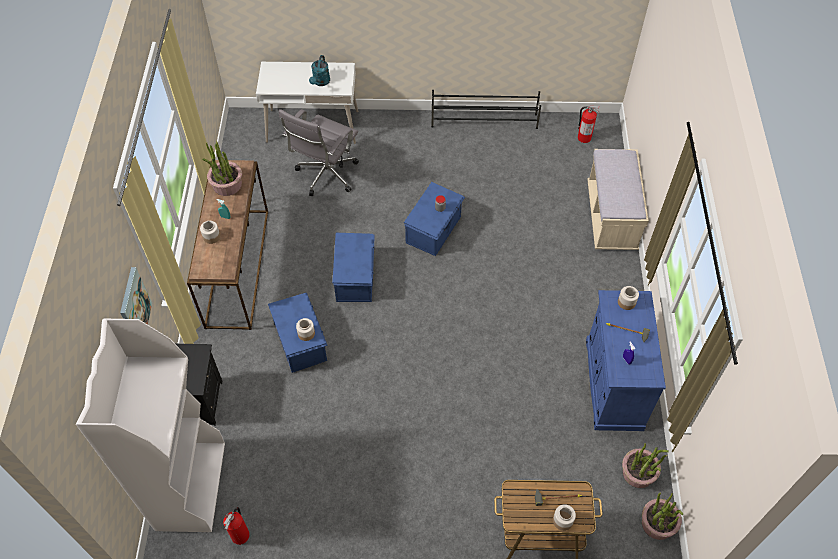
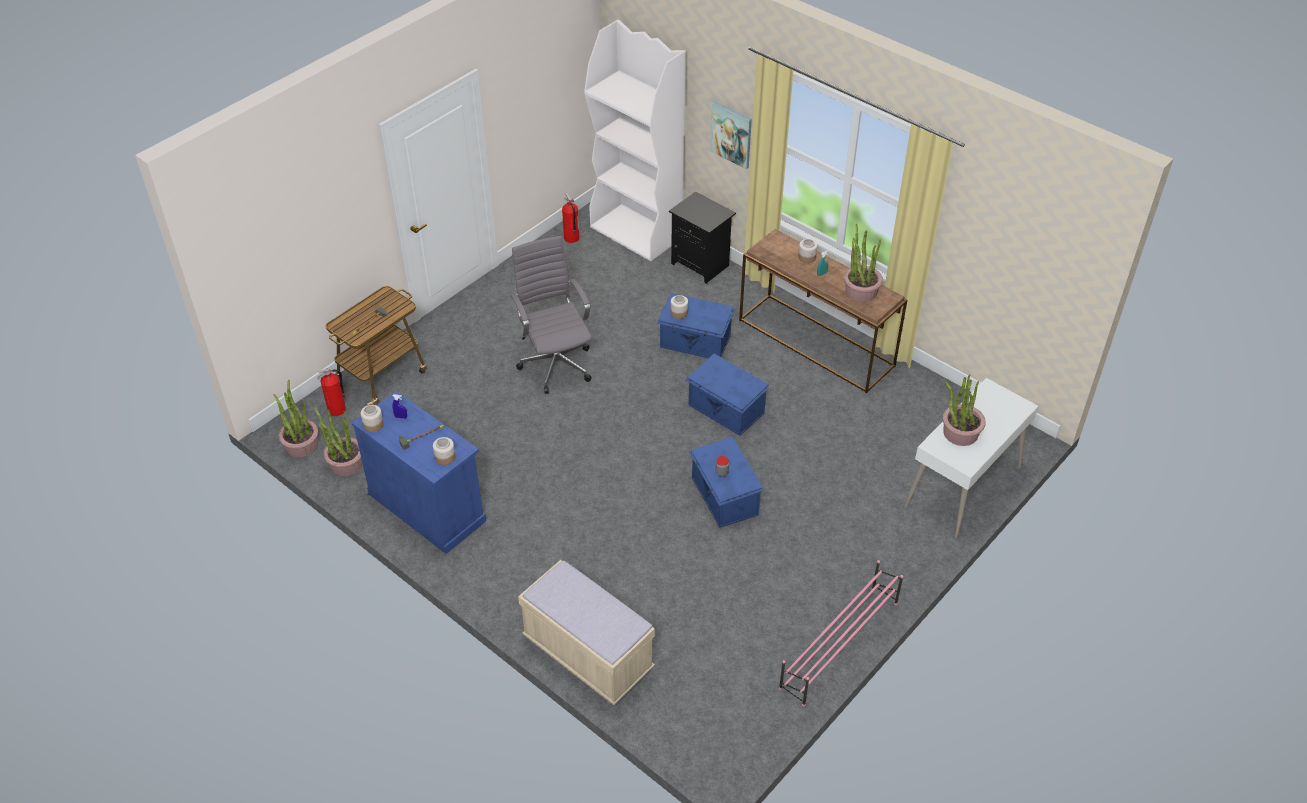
camera: 130 degrees right, 10 degrees down
grey office chair [279,109,359,196] -> grey office chair moved to [511,236,592,394]
turquoise watering can [309,55,330,86] -> potted plant [943,374,986,446]
black shoe rack [431,90,541,129] -> pink shoe rack [779,560,903,707]
jar [553,504,576,531] -> jar moved to [361,405,384,432]
fire extinguisher [578,106,599,143] -> fire extinguisher moved to [317,369,346,416]

